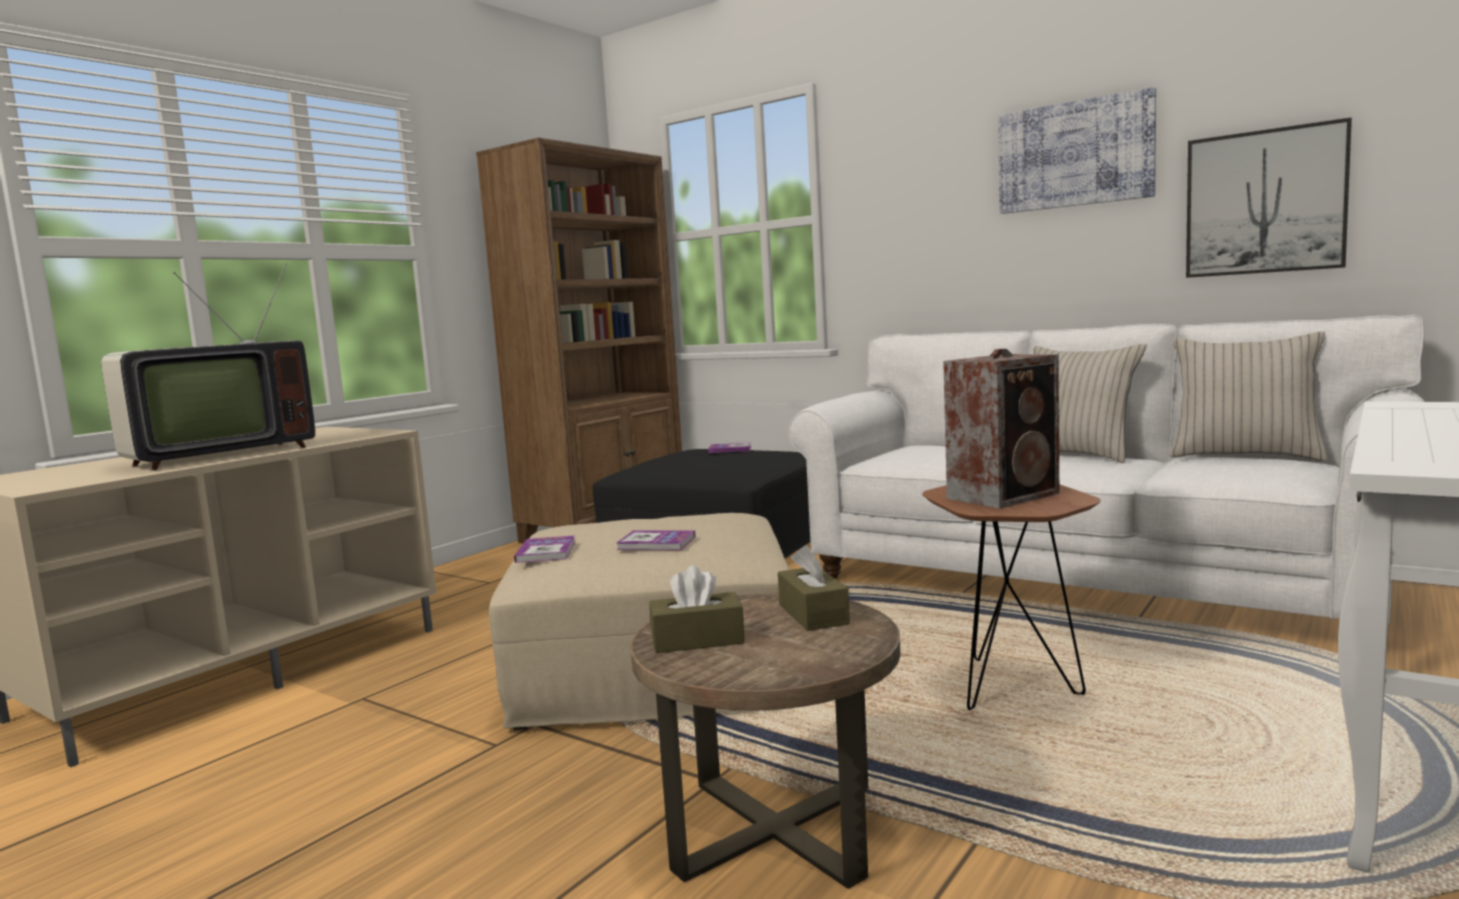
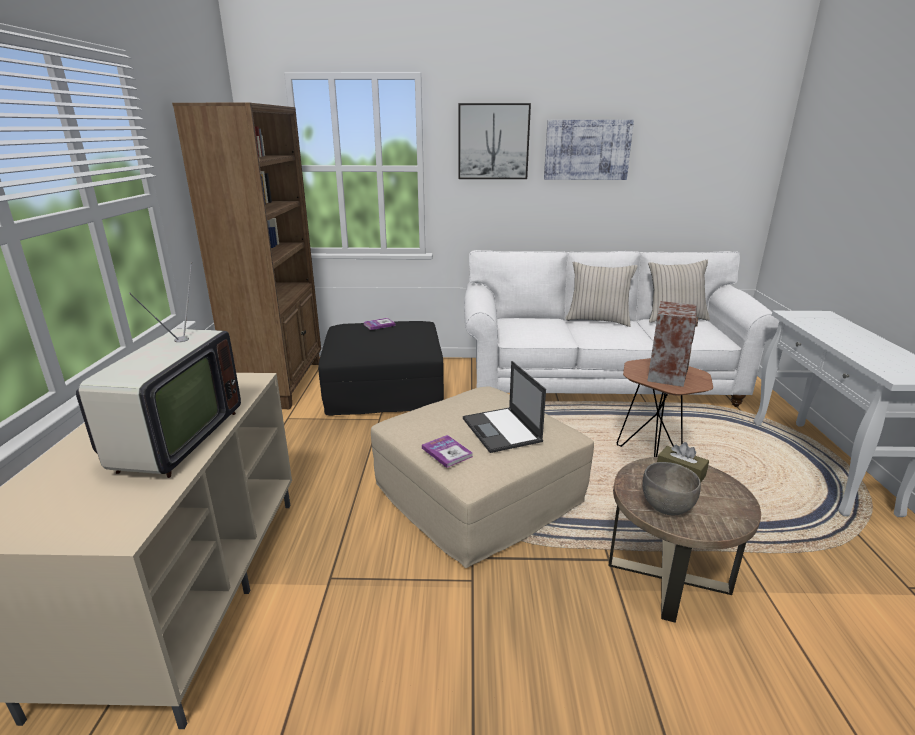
camera: 35 degrees left, 15 degrees up
book [616,530,695,550] -> laptop [463,361,546,453]
brown tissue box [650,566,745,653] -> grey bowl [643,462,701,516]
picture [1186,118,1352,278] -> picture moved to [459,103,531,179]

